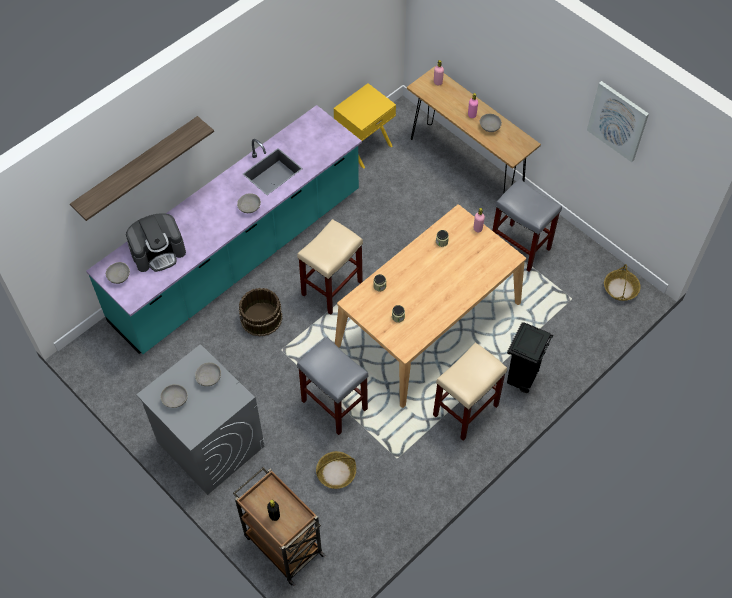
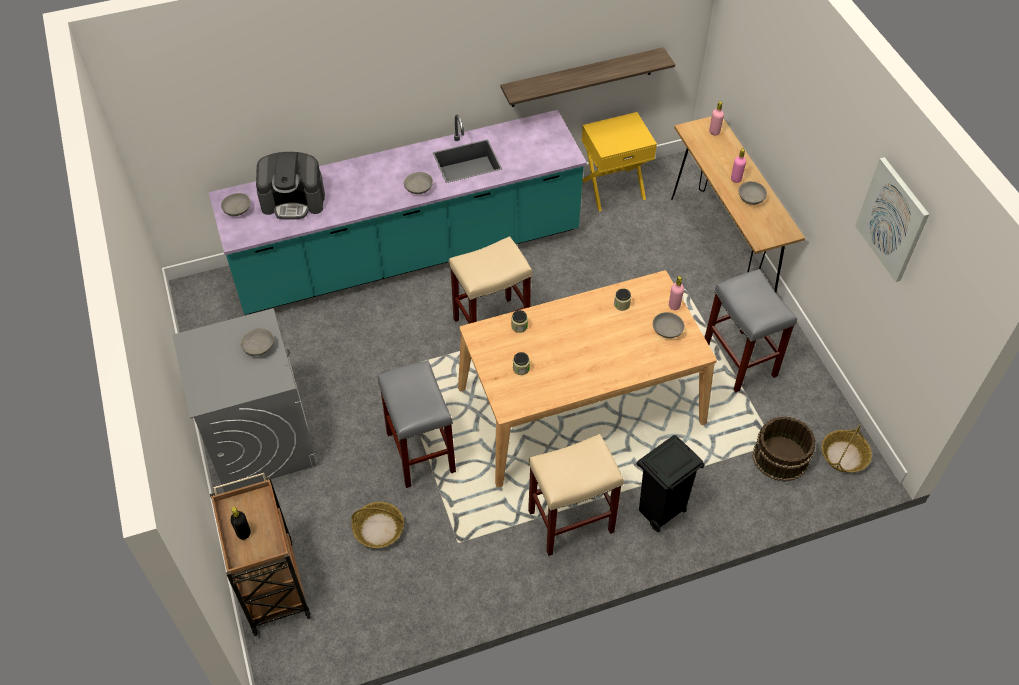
camera: 25 degrees right, 5 degrees down
shelf [70,116,214,221] -> shelf moved to [501,47,675,107]
grey bowl [160,384,188,408] -> grey bowl moved to [653,312,684,339]
brown bucket [239,288,283,337] -> brown bucket moved to [752,416,816,482]

